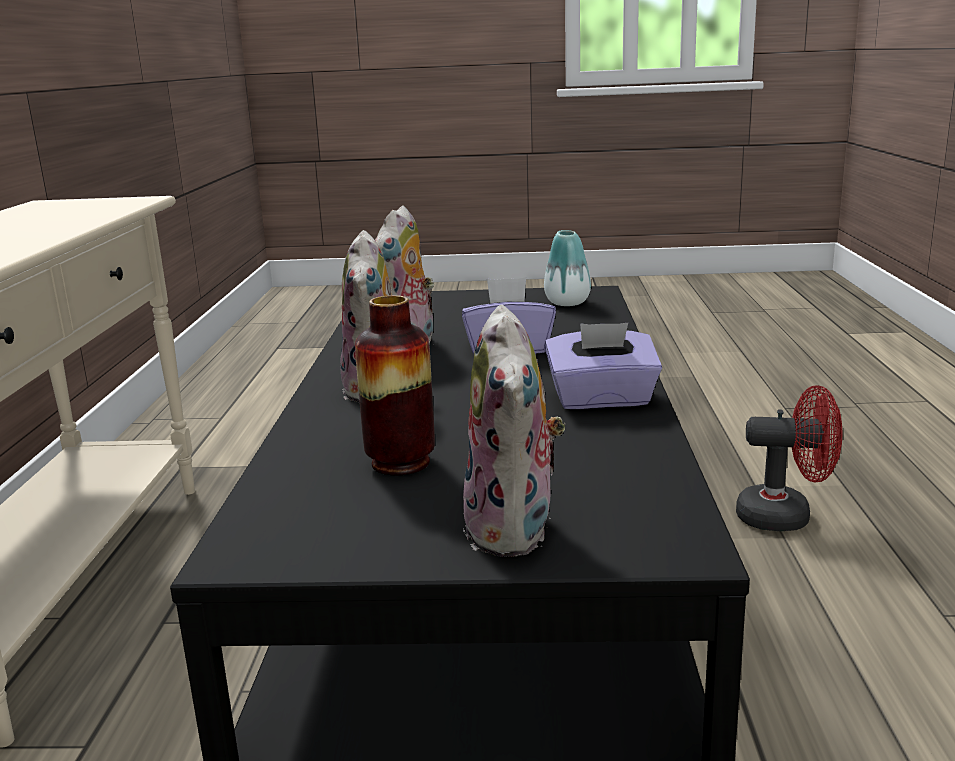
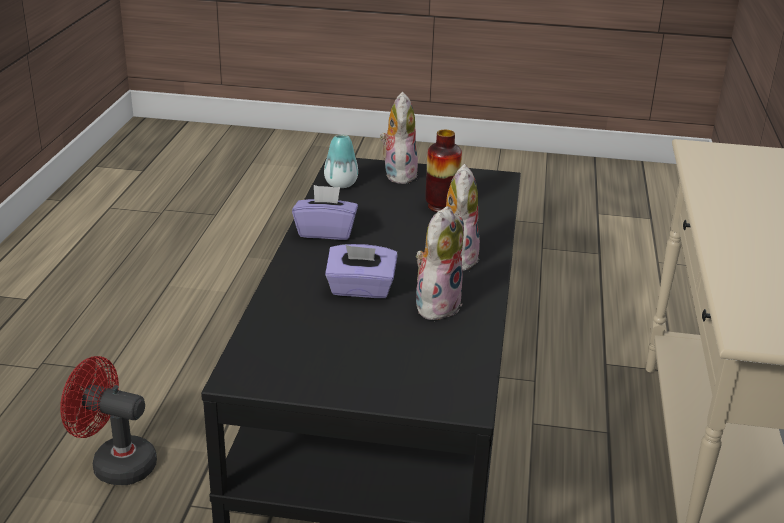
camera: 175 degrees left, 10 degrees up
vase [544,230,591,306] -> vase moved to [324,135,358,188]

